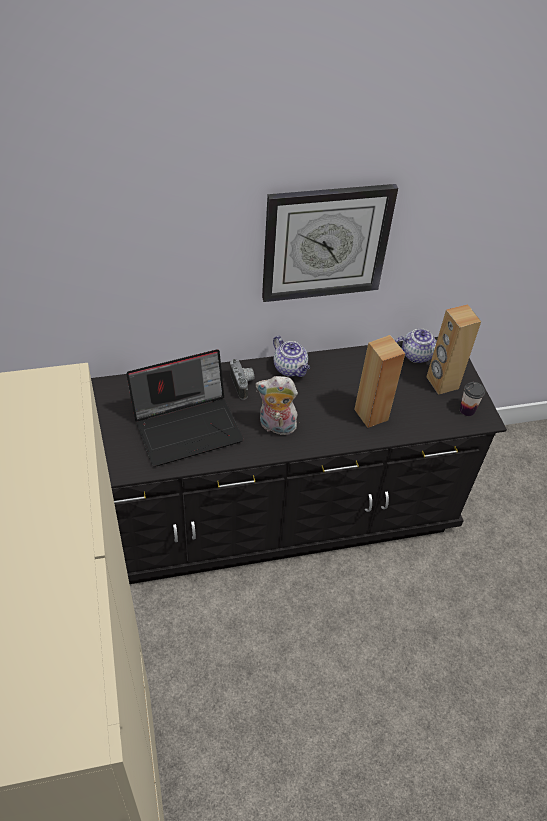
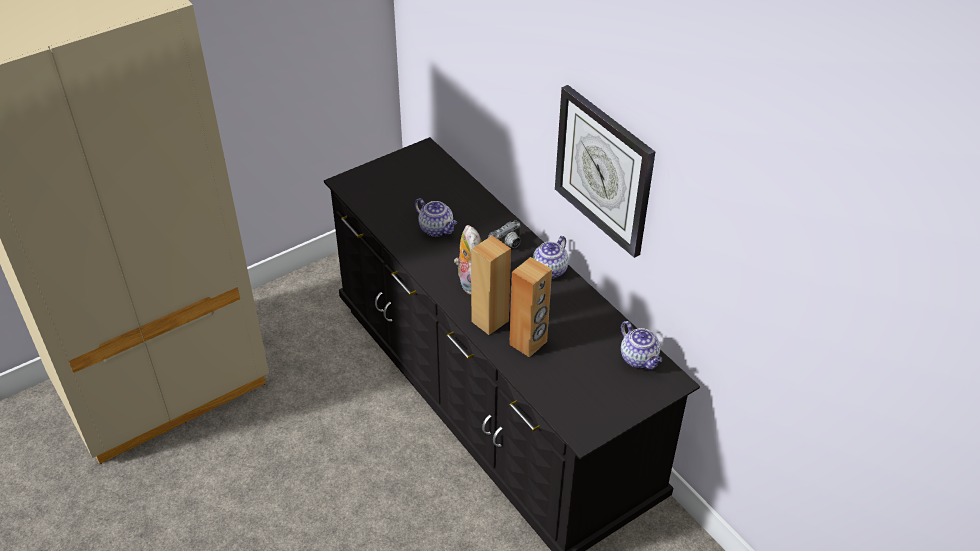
camera: 70 degrees right, 5 degrees down
laptop [126,349,244,467] -> teapot [414,198,457,237]
brown speaker [426,304,481,395] -> brown speaker moved to [471,235,511,335]
cup [460,382,485,416] -> none

